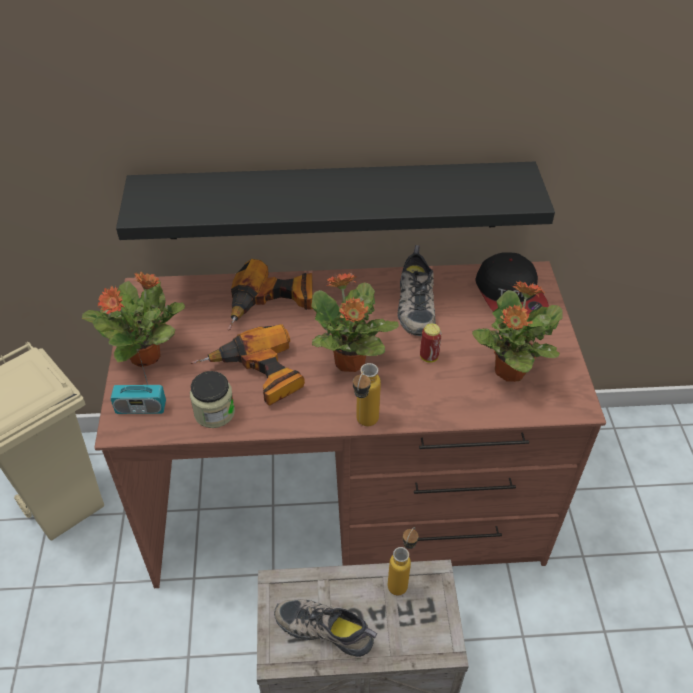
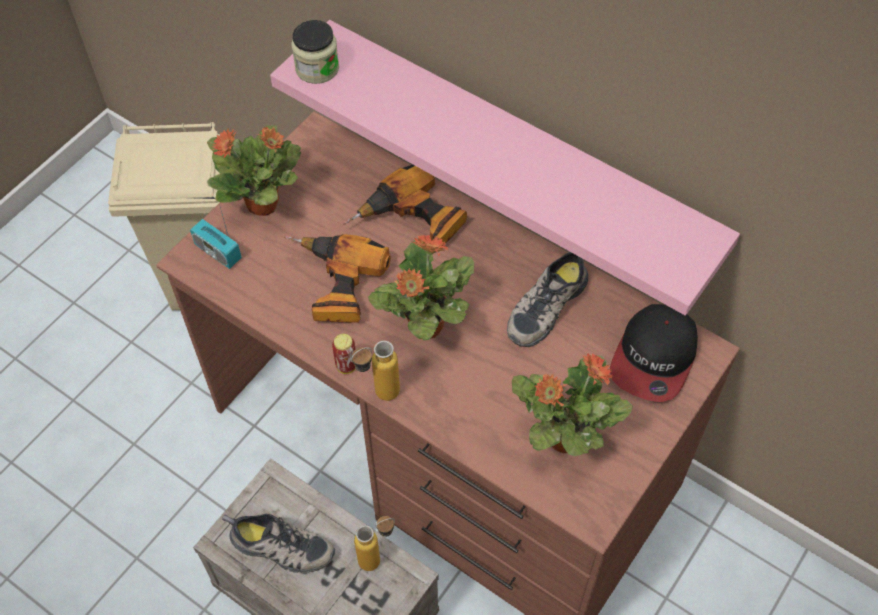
camera: 40 degrees right, 10 degrees up
black shelf [116,162,555,240] -> pink shelf [270,20,740,316]
jar [190,371,235,428] -> jar moved to [291,20,339,84]
shoe [274,599,377,657] -> shoe turned 135 degrees clockwise [222,514,335,573]
can [420,323,442,363] -> can moved to [332,334,356,374]

